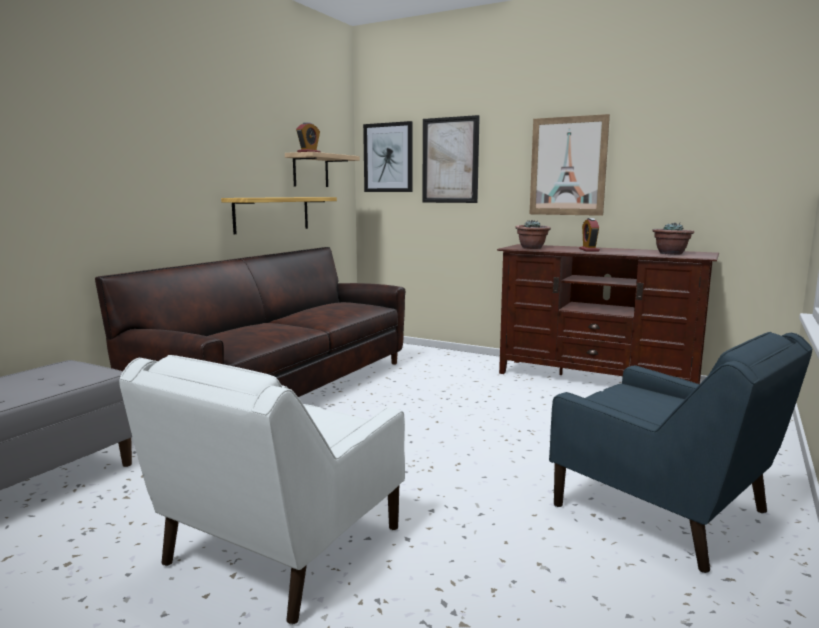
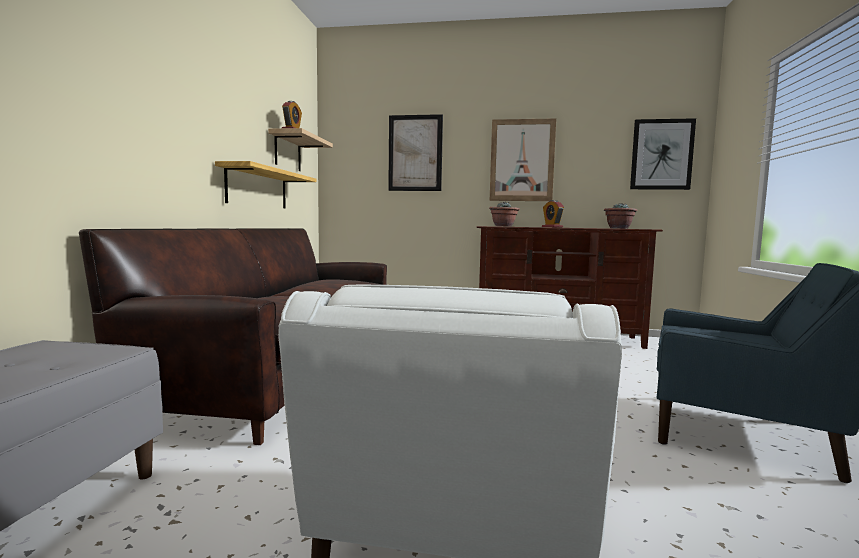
camera: 20 degrees left, 5 degrees down
picture [363,121,413,192] -> picture moved to [630,118,696,190]

